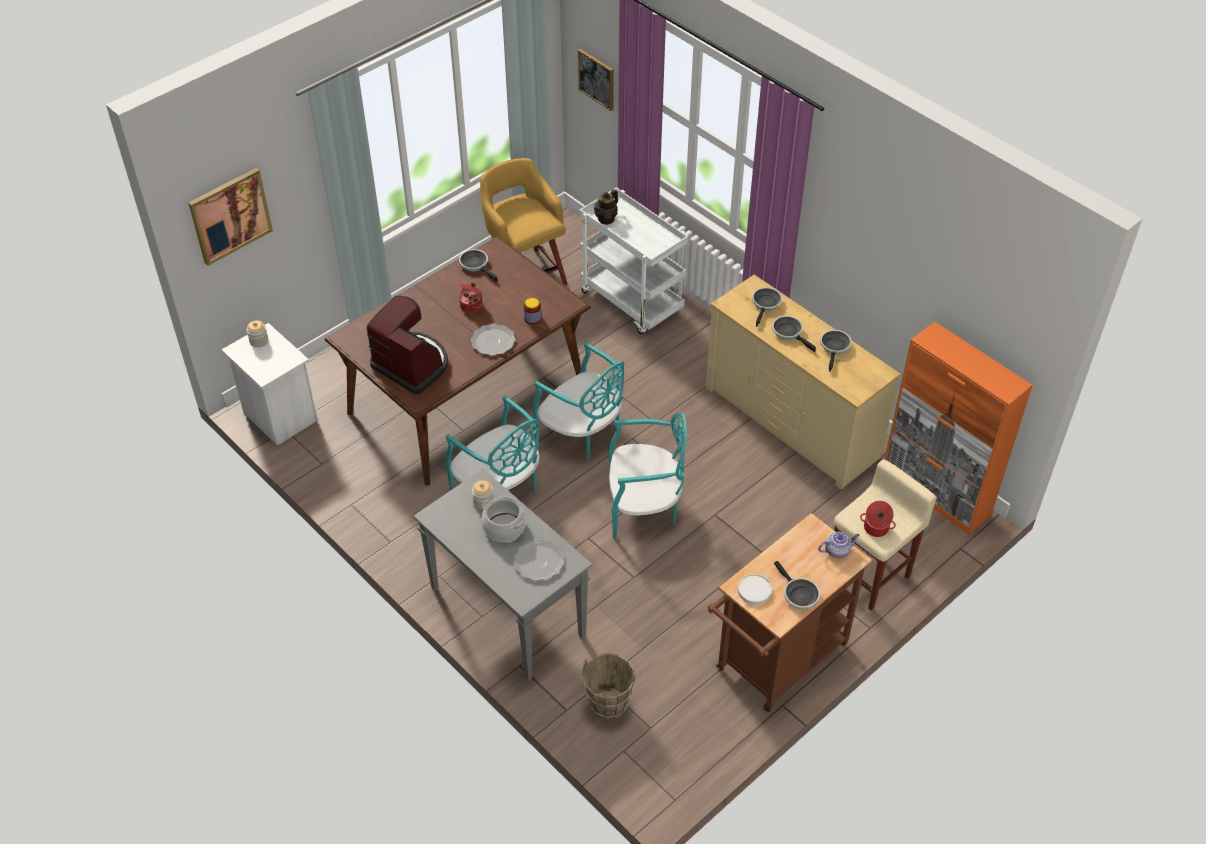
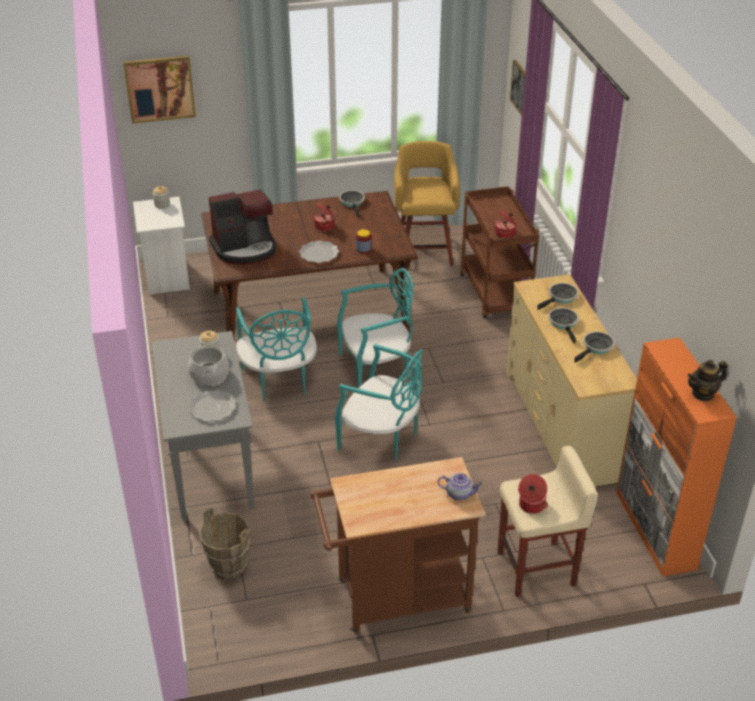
camera: 30 degrees right, 10 degrees down
coffee machine [367,295,448,394] -> coffee machine turned 90 degrees clockwise [209,189,276,264]
turquoise chair [532,342,624,462] -> turquoise chair turned 90 degrees counterclockwise [337,268,413,388]
white cart [580,187,688,334] -> brown cart [460,186,539,318]
teapot [594,189,618,225] -> teapot moved to [688,360,728,401]
white plate [738,574,772,605] -> none
frying pan [774,561,820,609] -> none
none -> cooking pot [495,209,516,238]

